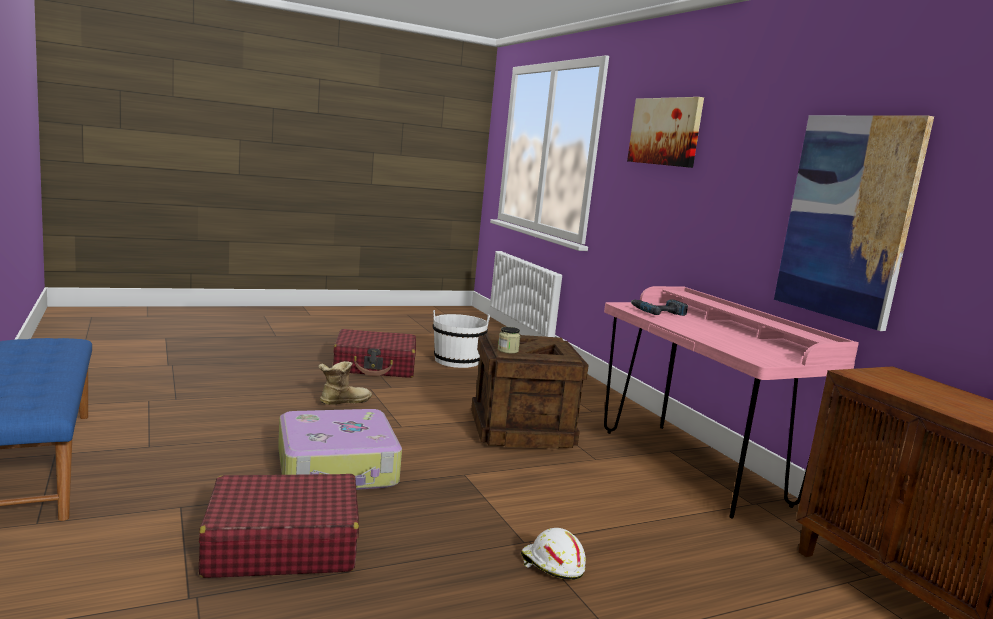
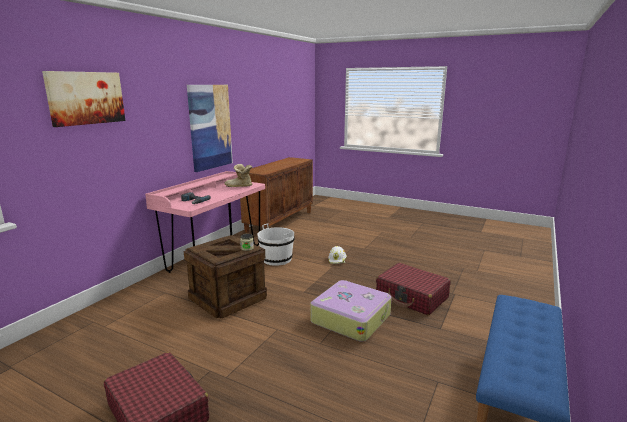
camera: 125 degrees left, 5 degrees up
boot [318,361,372,405] -> boot moved to [225,164,252,187]
white bucket [433,310,490,368] -> white bucket moved to [257,224,295,266]

